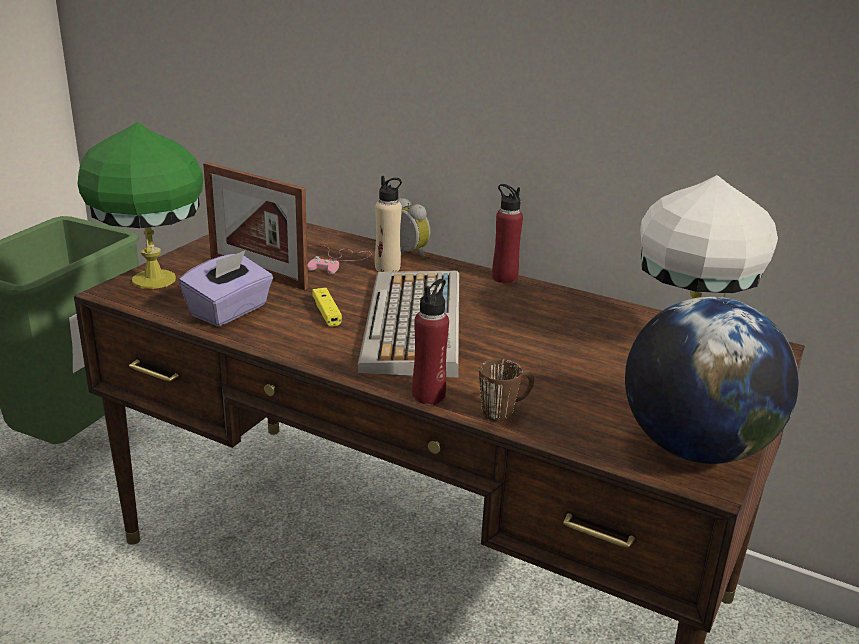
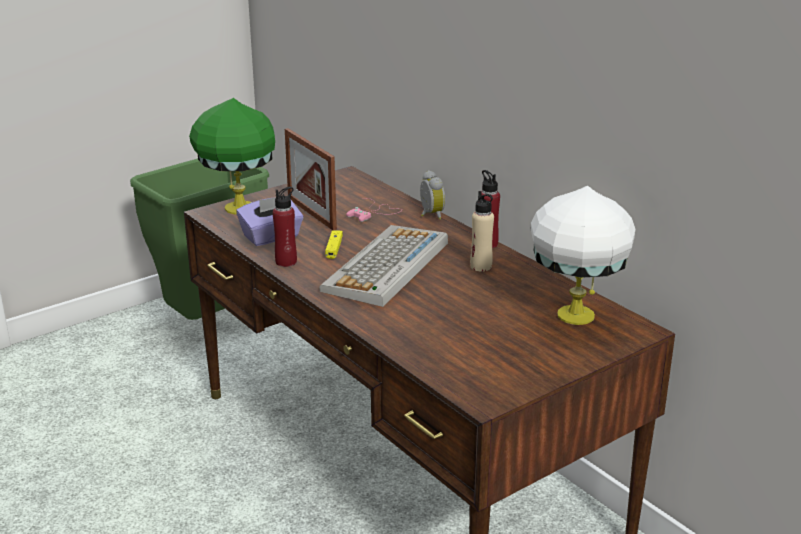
camera: 25 degrees right, 0 degrees up
beige bottle [375,176,402,272] -> beige bottle moved to [470,191,494,271]
red bottle [412,279,449,405] -> red bottle moved to [273,187,297,267]
brown mug [479,359,534,421] -> none
globe [625,297,799,464] -> none

